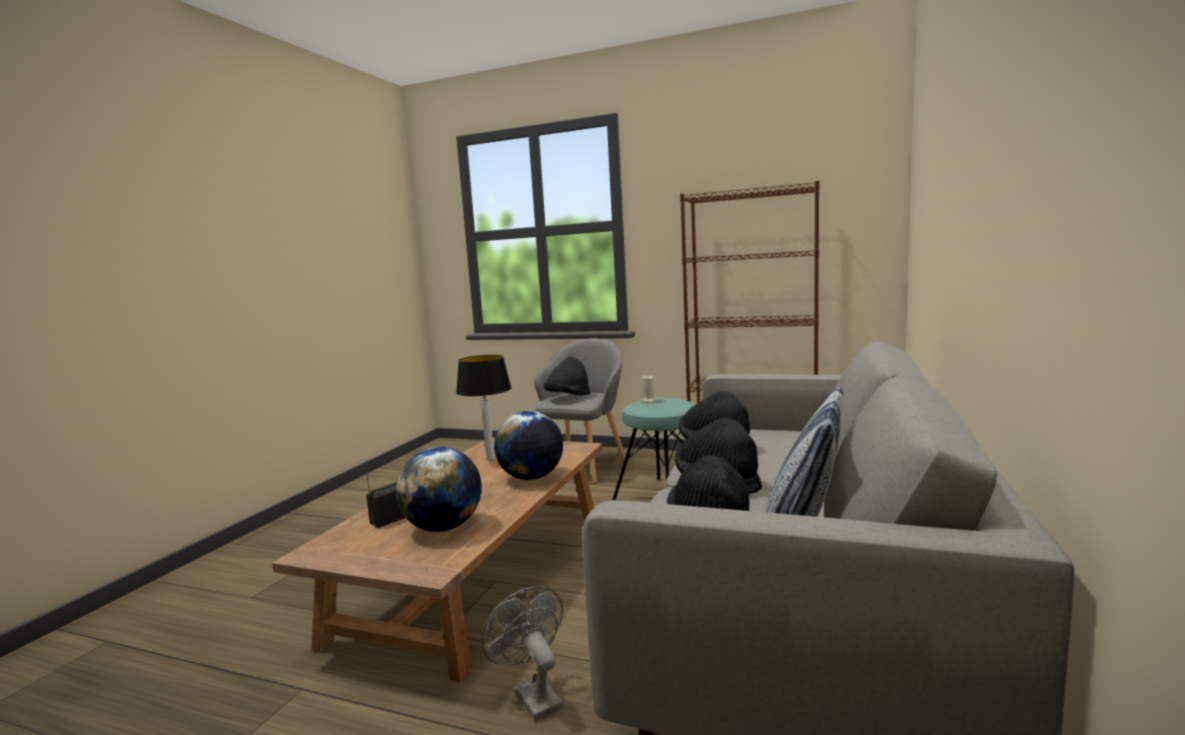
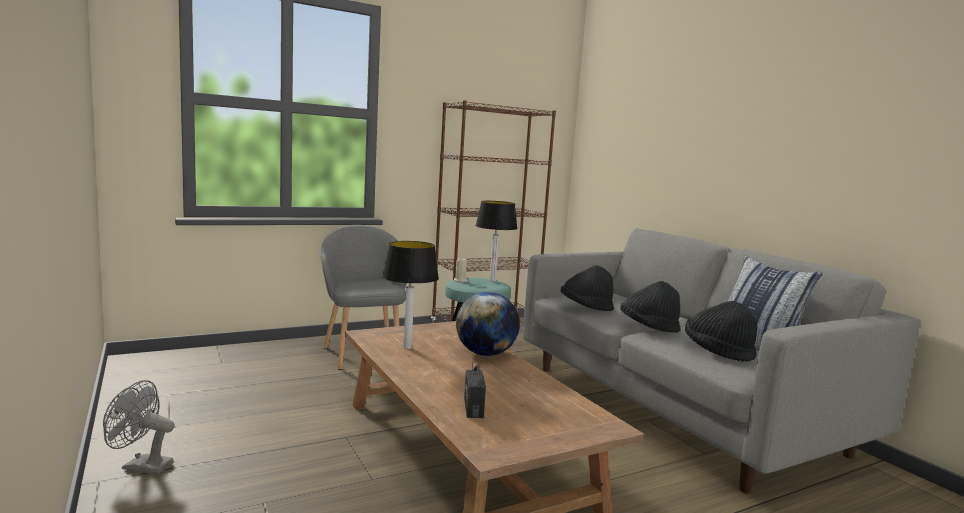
camera: 50 degrees left, 0 degrees up
globe [396,447,482,532] -> none
grey fan [481,586,563,721] -> grey fan moved to [103,380,175,475]
black hat [543,357,590,395] -> none
none -> table lamp [475,201,518,282]

